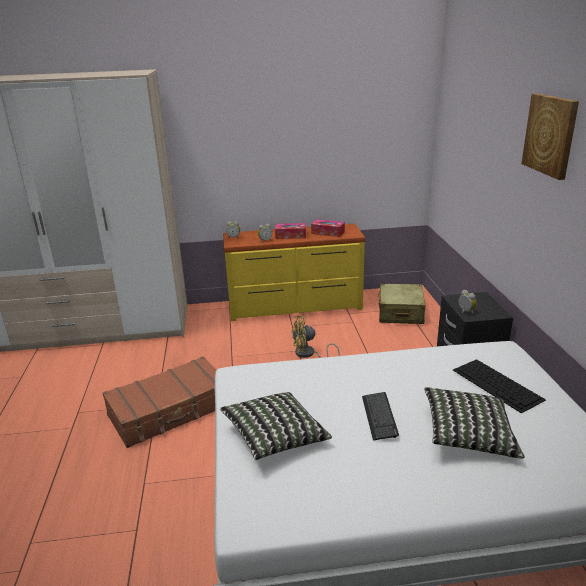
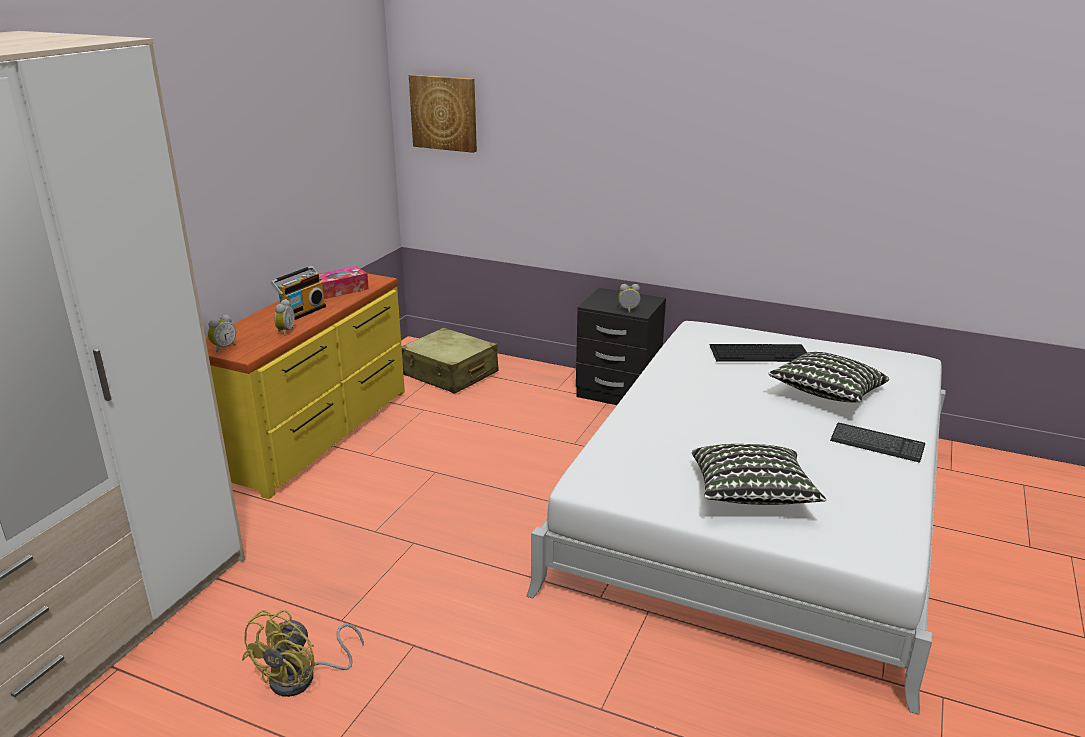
camera: 60 degrees left, 0 degrees up
brown suitcase [102,356,216,448] -> none
tissue box [275,223,306,239] -> radio [271,266,326,320]
yellow fan [291,316,340,358] -> yellow fan moved to [242,610,364,697]
keyboard [362,392,399,440] -> keyboard moved to [830,423,925,463]
picture [522,93,579,180] -> picture moved to [409,74,477,153]

